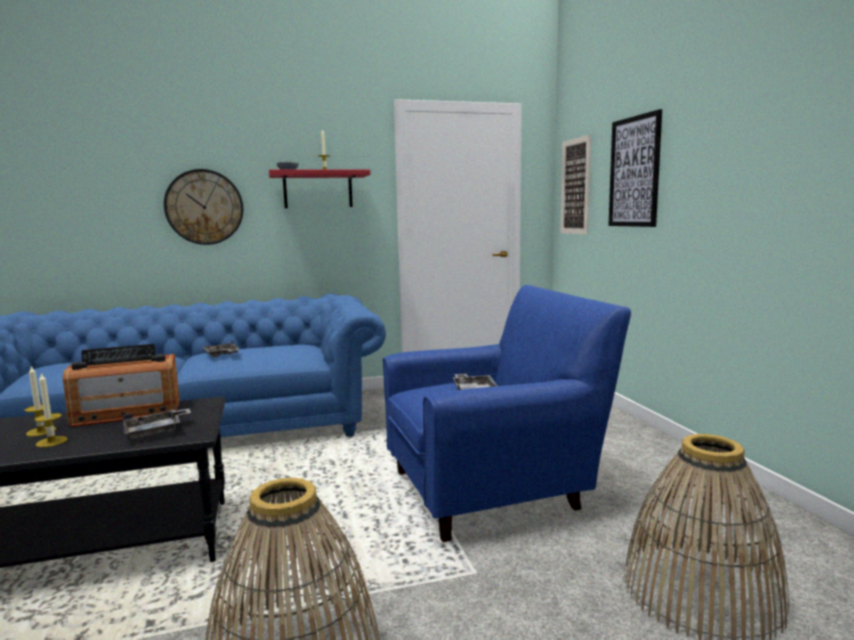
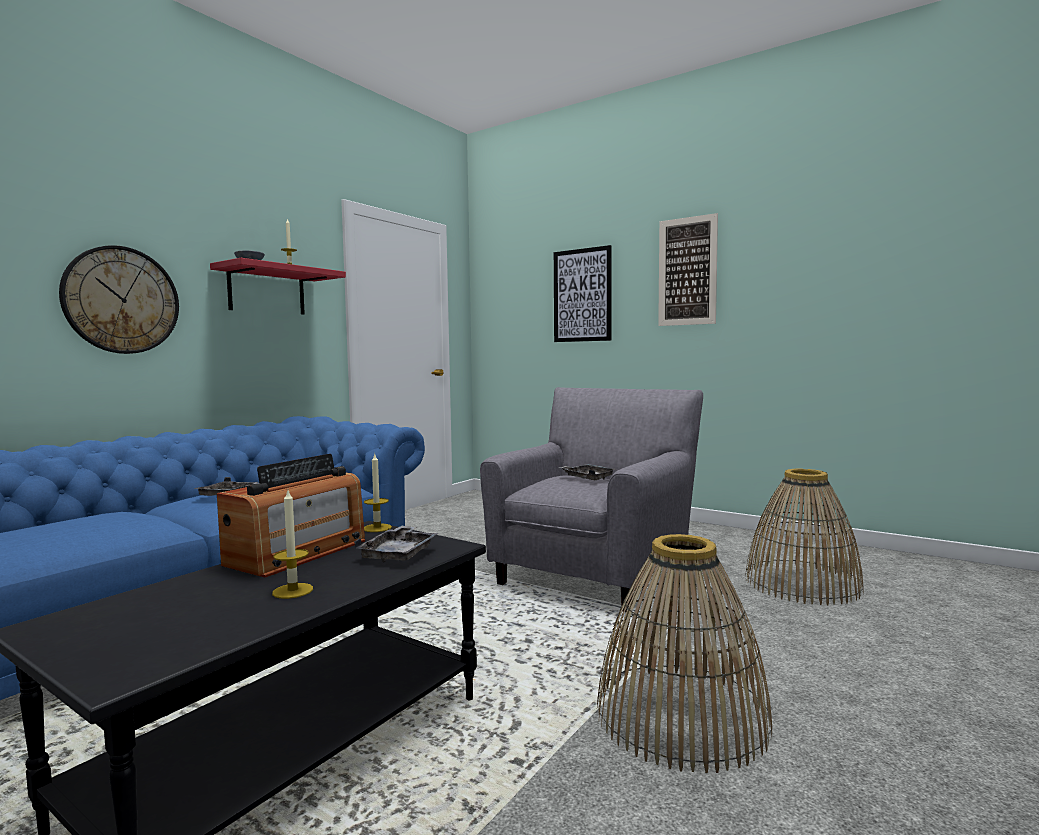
camera: 40 degrees left, 5 degrees down
candle [24,366,56,437] -> candle moved to [364,454,392,532]
blue armchair [383,285,631,542] -> grey armchair [480,387,703,612]
picture [560,135,591,234] -> picture moved to [658,213,718,326]

